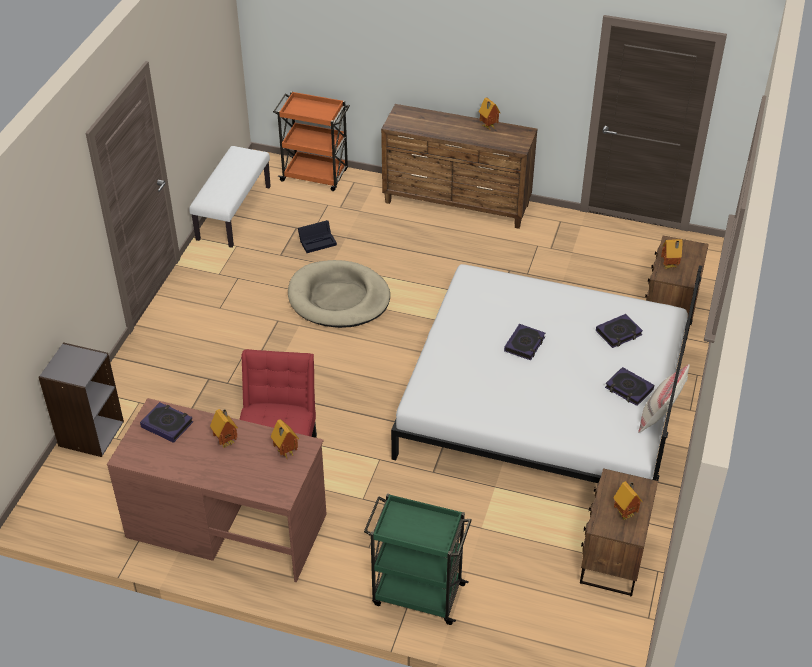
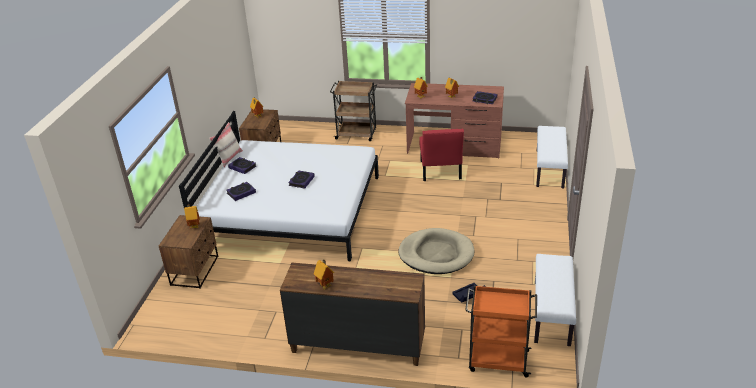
camera: 175 degrees right, 10 degrees down
grey bookcase [38,342,124,457] -> white bench [536,126,568,188]
green cart [364,493,472,625] -> brown cart [330,81,377,141]

